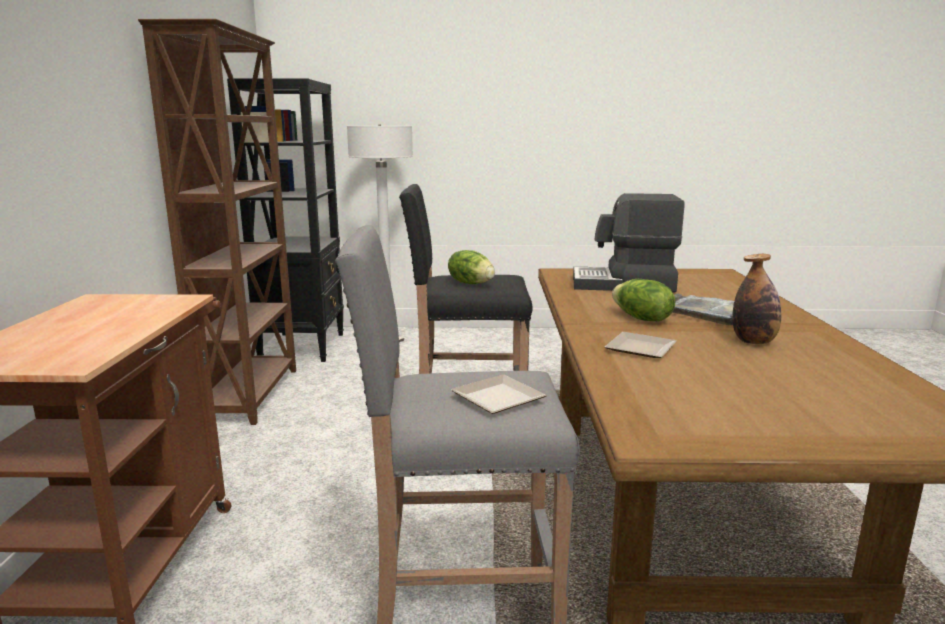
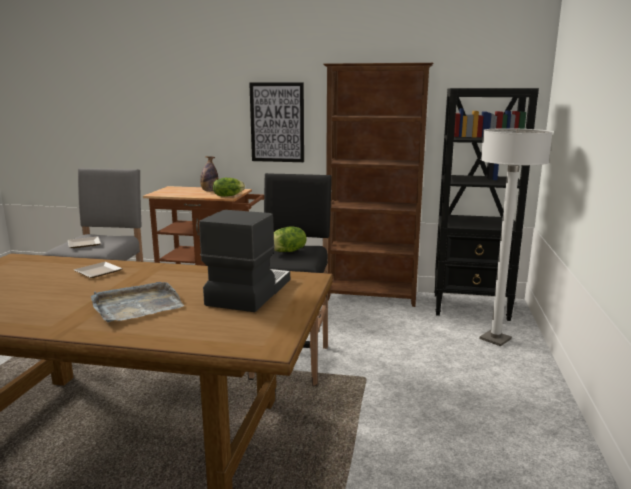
camera: 100 degrees right, 0 degrees up
lettuce [612,279,676,321] -> lettuce moved to [213,178,245,197]
bottle [732,254,781,344] -> bottle moved to [200,156,218,191]
none -> picture [249,82,304,162]

